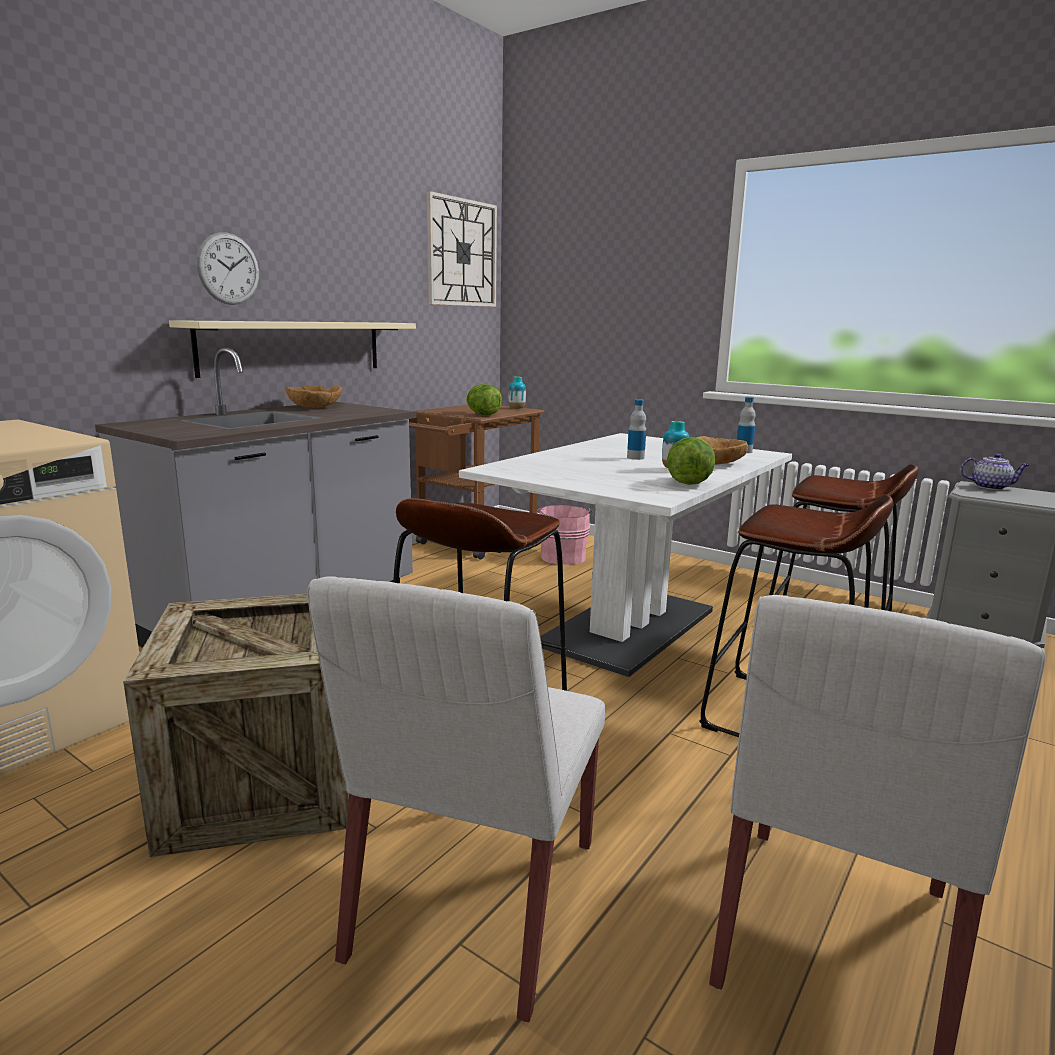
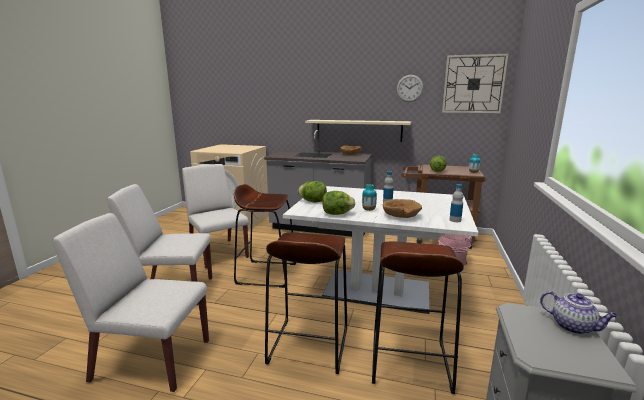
camera: 70 degrees right, 0 degrees up
crate [123,594,349,857] -> white chair [182,164,249,269]
wall clock [197,232,259,305] -> wall clock moved to [397,75,424,102]
teapot [960,453,1029,490] -> teapot turned 45 degrees counterclockwise [540,291,618,334]
none -> lettuce [298,181,327,202]

